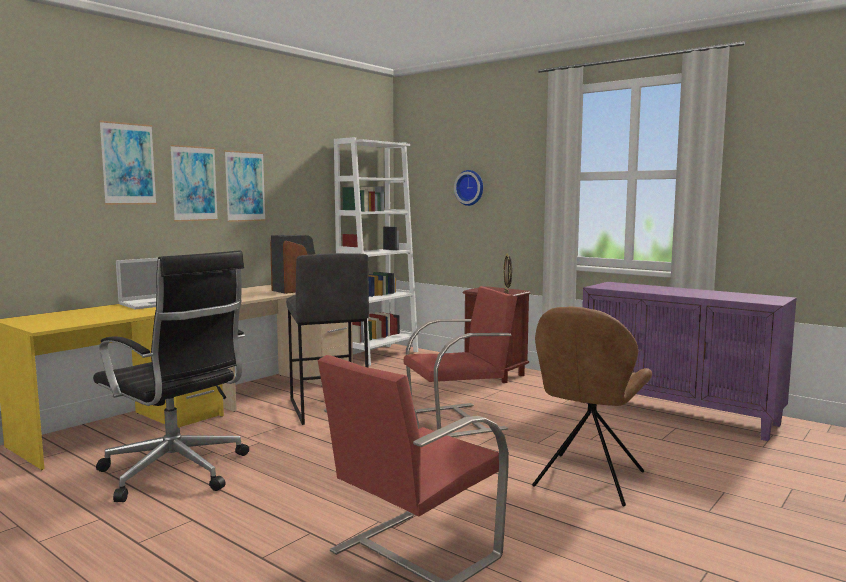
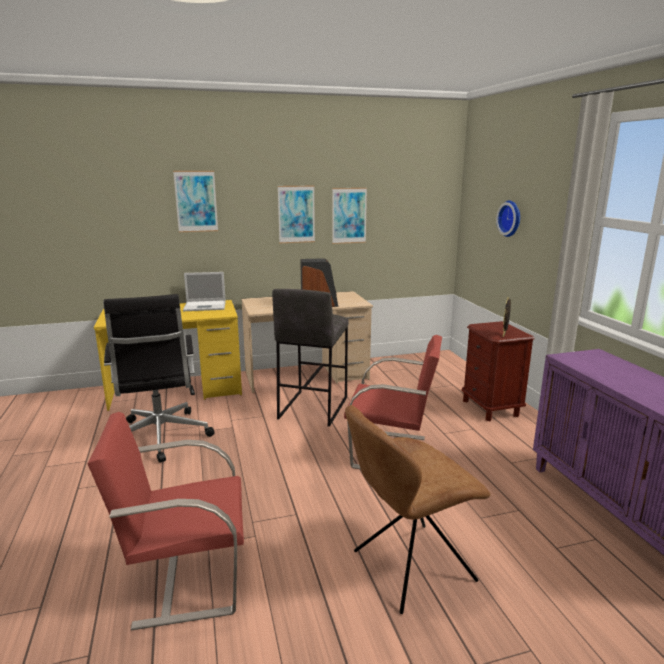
camera: 35 degrees right, 10 degrees up
picture [170,145,218,222] -> picture moved to [332,188,367,244]
white bookcase [334,137,418,366] -> none

